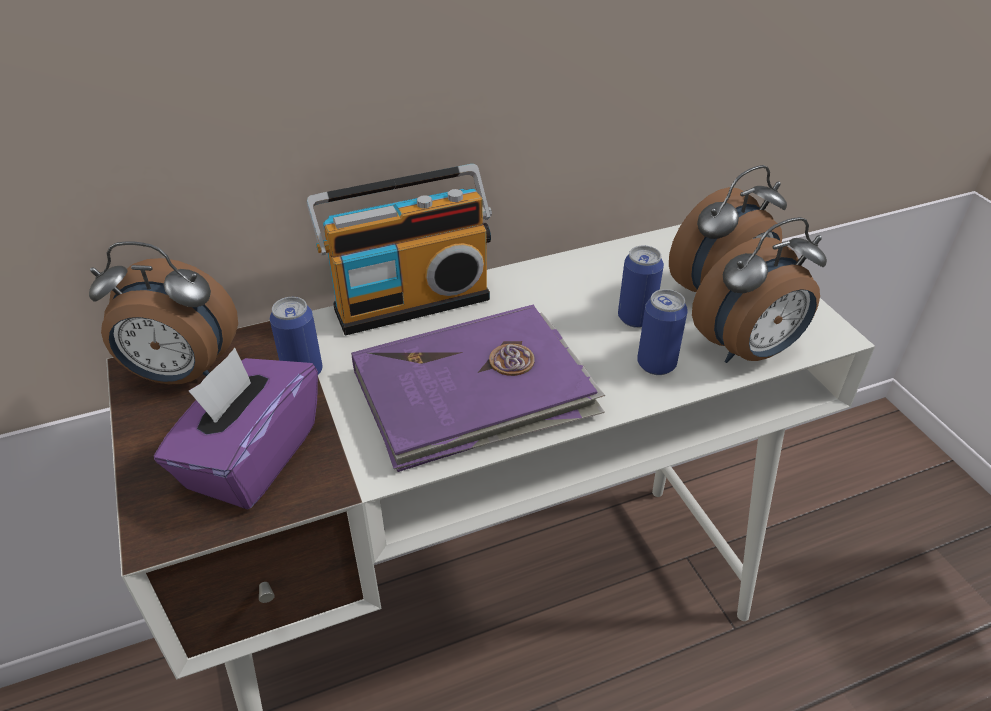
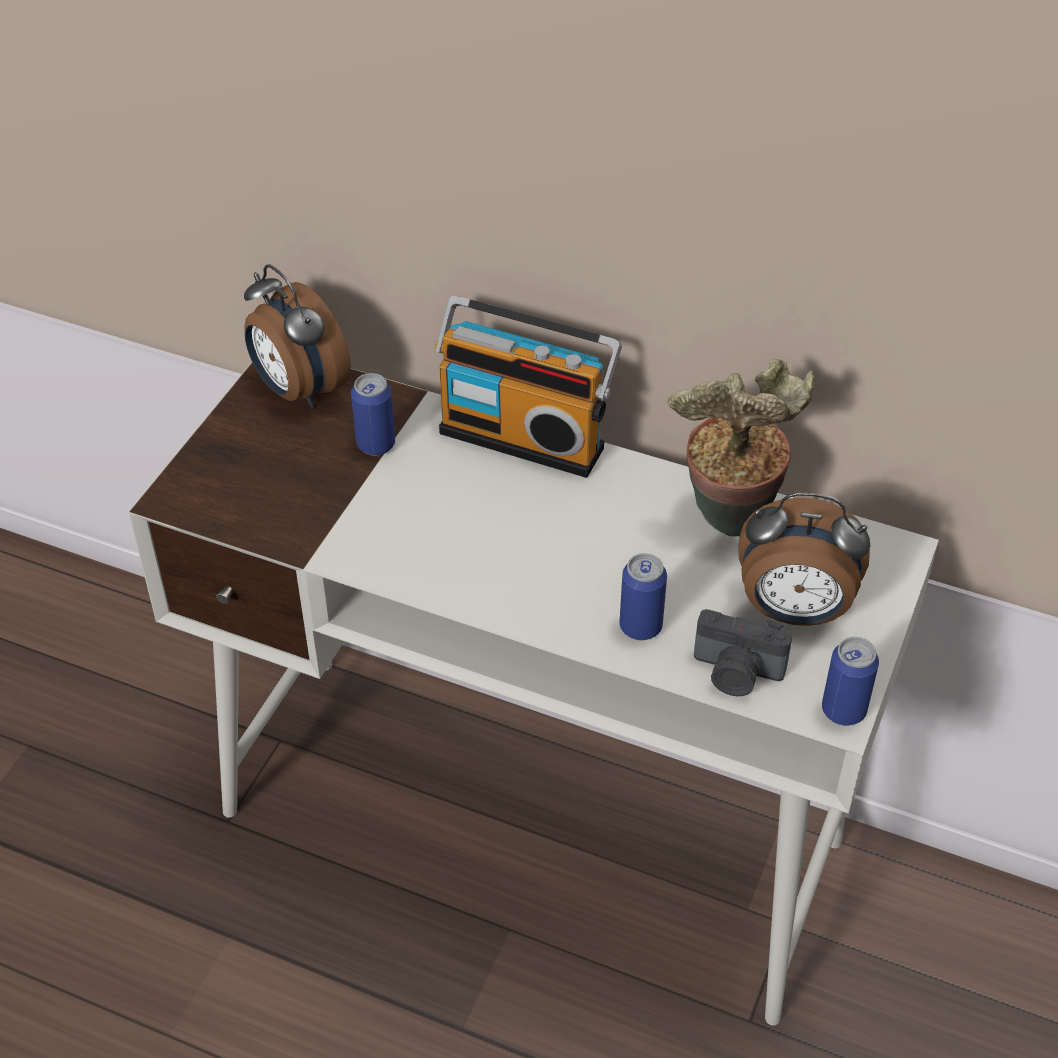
camera: 45 degrees right, 5 degrees up
purple tissue box [154,348,318,510] -> none
purple book [351,305,605,472] -> none
can [618,245,664,328] -> can moved to [822,637,879,726]
alarm clock [692,217,827,363] -> camera [694,609,792,696]
none -> potted plant [667,359,815,536]

